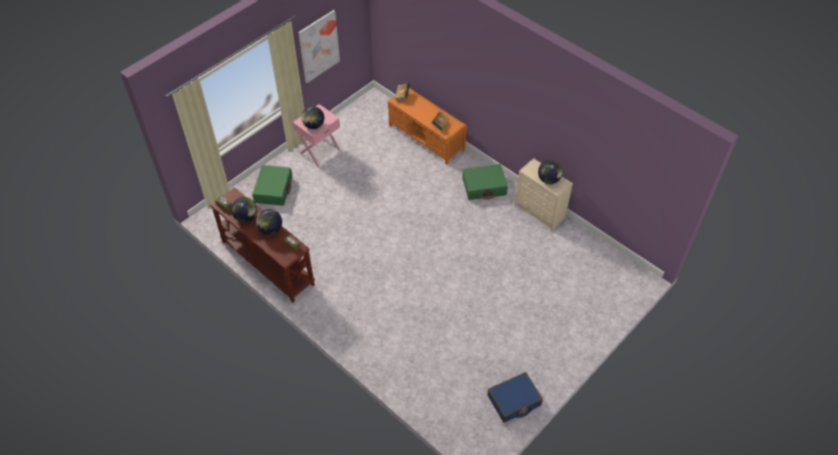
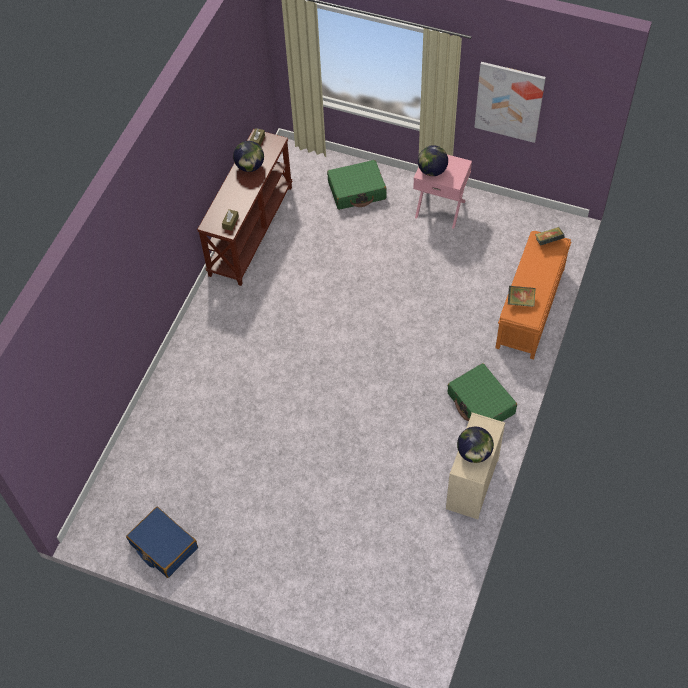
camera: 70 degrees right, 5 degrees up
globe [256,209,282,235] -> none

